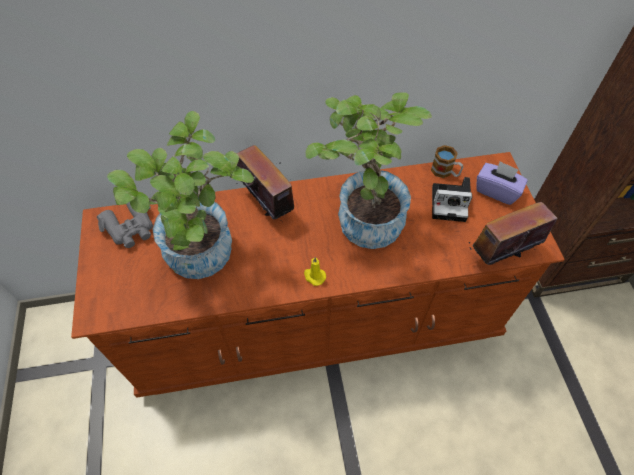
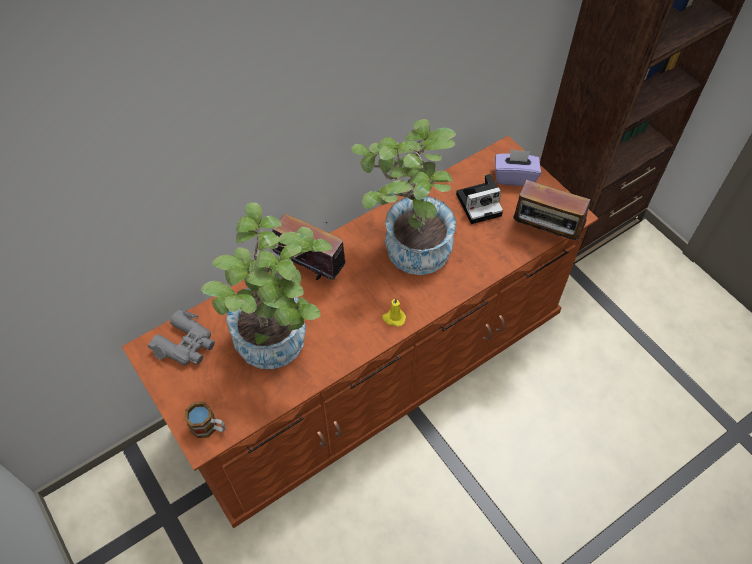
camera: 25 degrees left, 0 degrees up
mug [431,145,463,178] -> mug moved to [184,401,226,438]
radio [469,196,558,265] -> radio turned 105 degrees counterclockwise [513,180,590,244]

